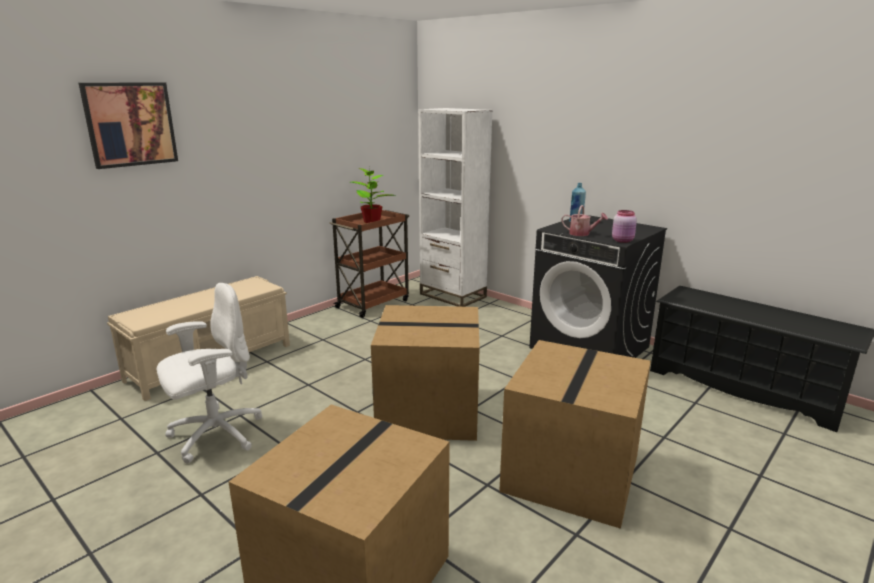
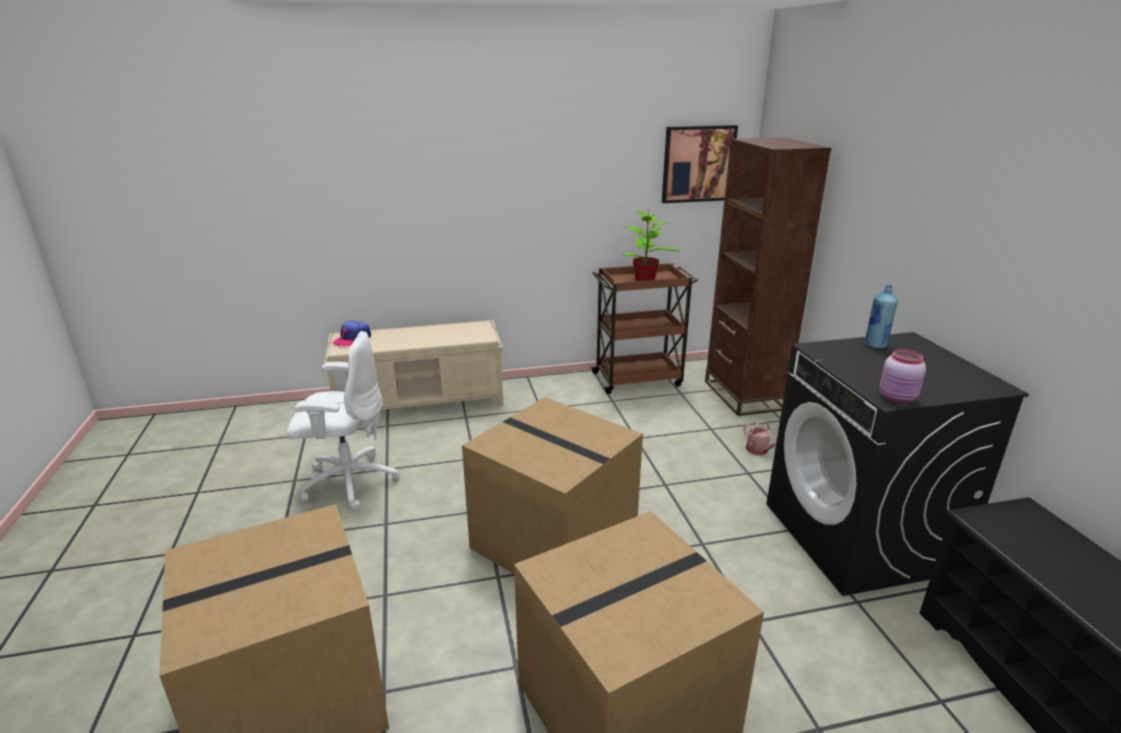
camera: 35 degrees right, 5 degrees up
picture [79,82,178,169] -> picture moved to [662,125,738,203]
white bookcase [418,108,493,307] -> brown bookcase [705,137,831,416]
watering can [561,205,608,236] -> watering can moved to [743,420,777,455]
none -> cap [332,321,371,347]

